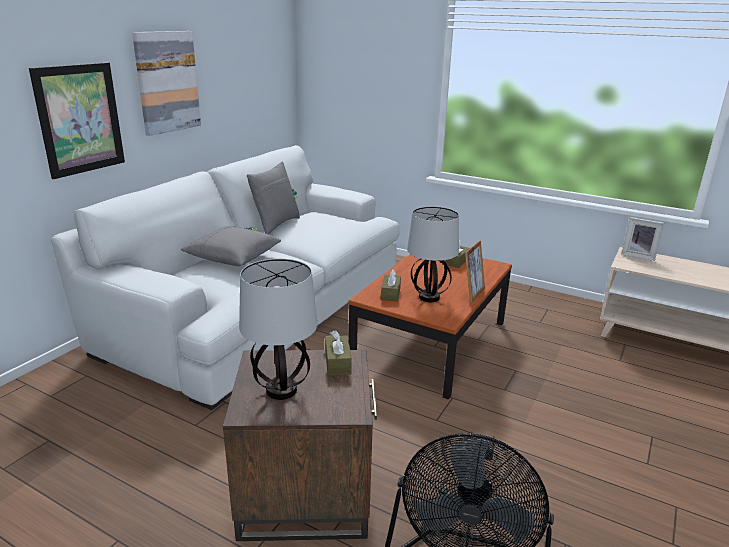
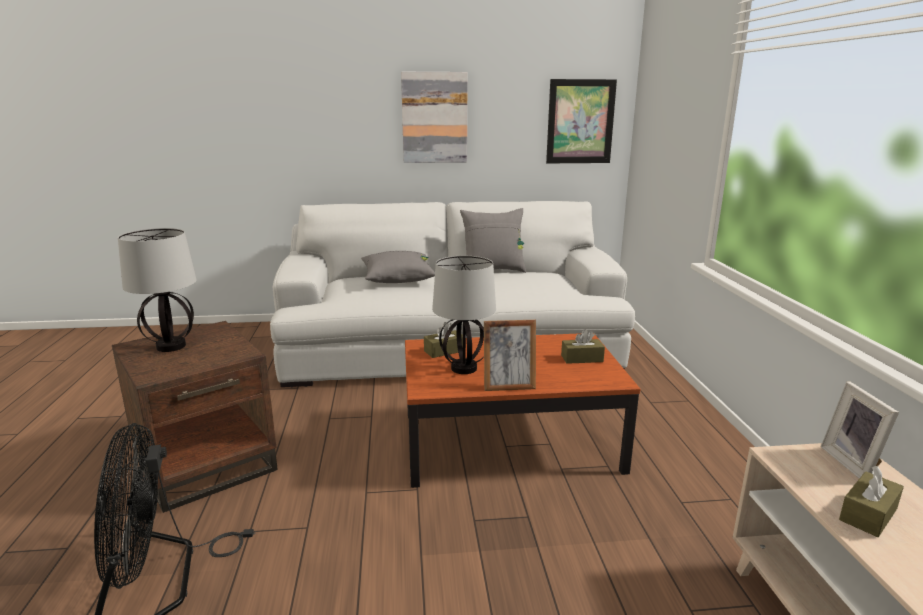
camera: 55 degrees right, 5 degrees down
picture [29,62,125,179] -> picture moved to [546,79,617,163]
brown tissue box [325,330,352,376] -> brown tissue box moved to [839,466,904,537]

